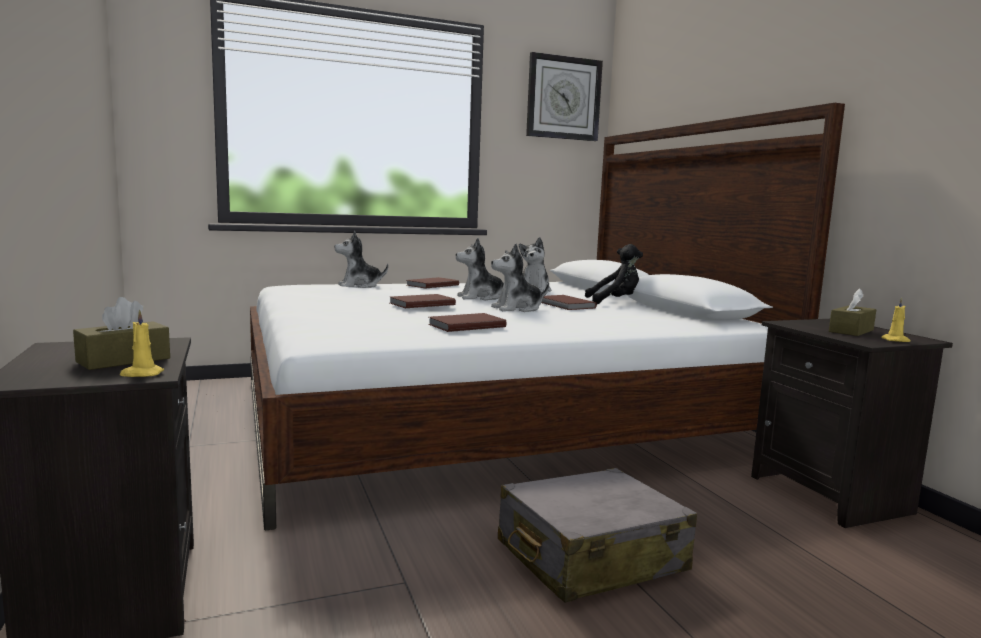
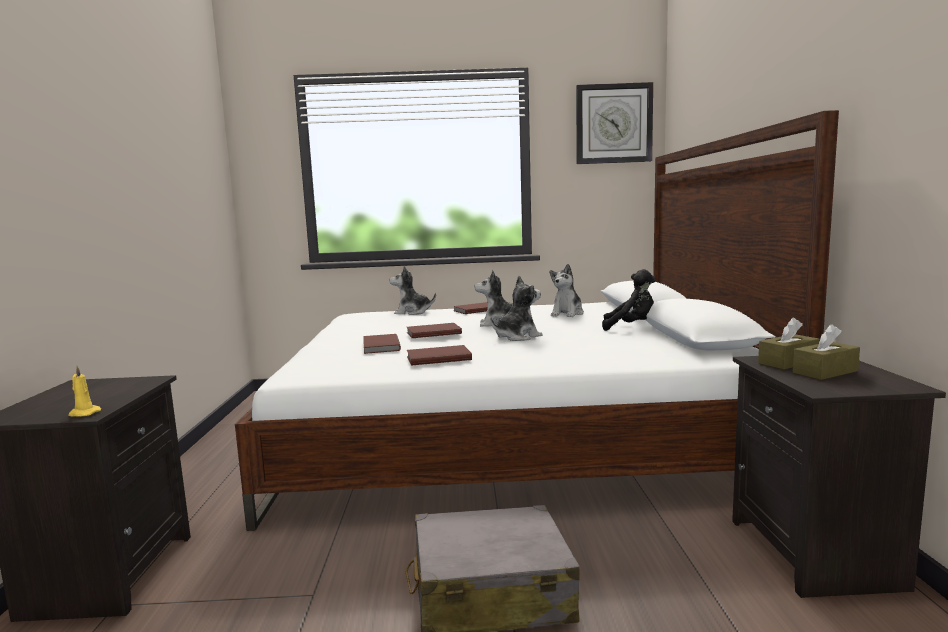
camera: 20 degrees right, 0 degrees up
brown tissue box [73,297,170,370] -> brown tissue box moved to [758,318,820,370]
plush toy [491,244,549,312] -> plush toy turned 150 degrees clockwise [490,276,543,341]
brown book [542,295,597,310] -> brown book moved to [364,334,401,354]
yellow candle [881,297,910,342] -> none

